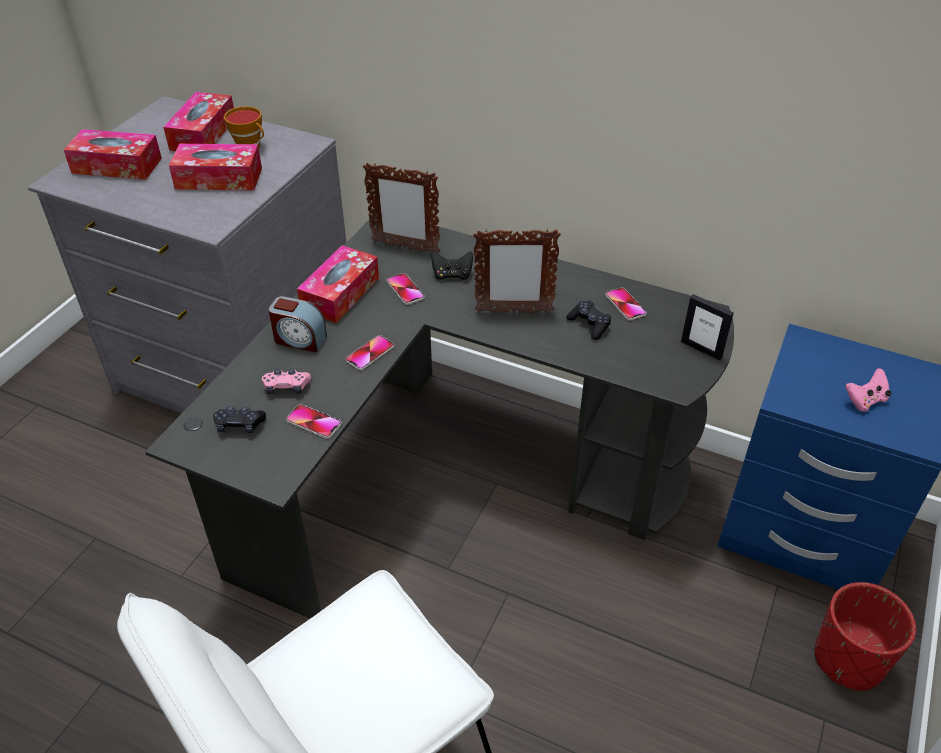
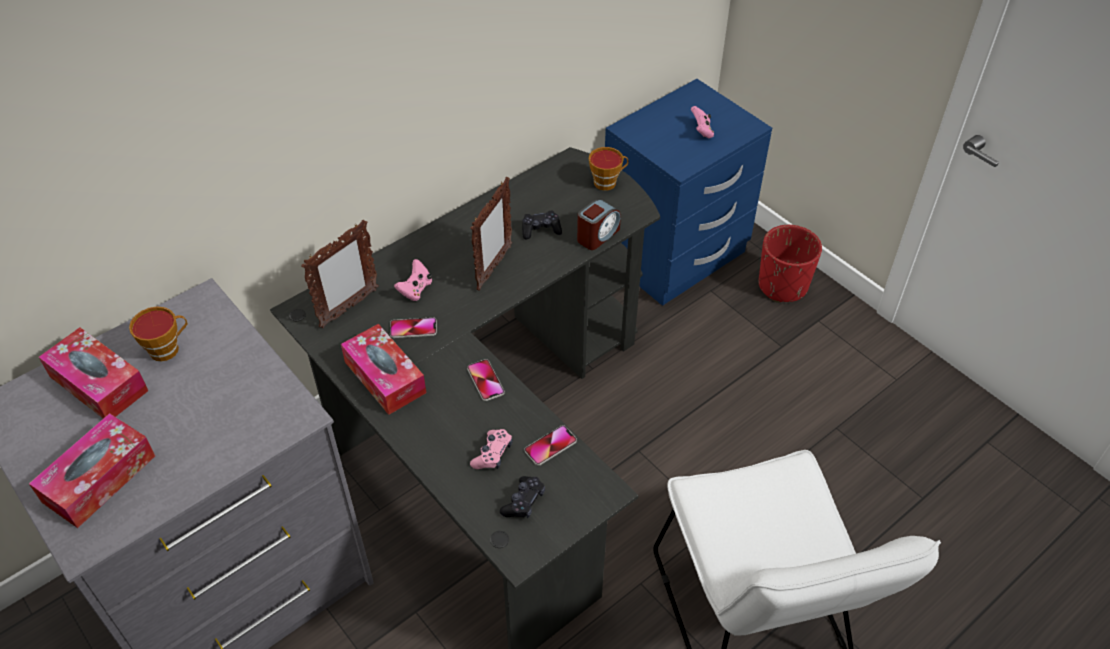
camera: 65 degrees left, 5 degrees up
tissue box [169,144,262,190] -> none
alarm clock [269,296,327,353] -> alarm clock moved to [577,199,621,250]
black game controller [431,251,473,280] -> pink game controller [394,259,432,301]
phone [605,287,647,320] -> none
picture frame [681,294,734,360] -> cup [589,147,629,191]

